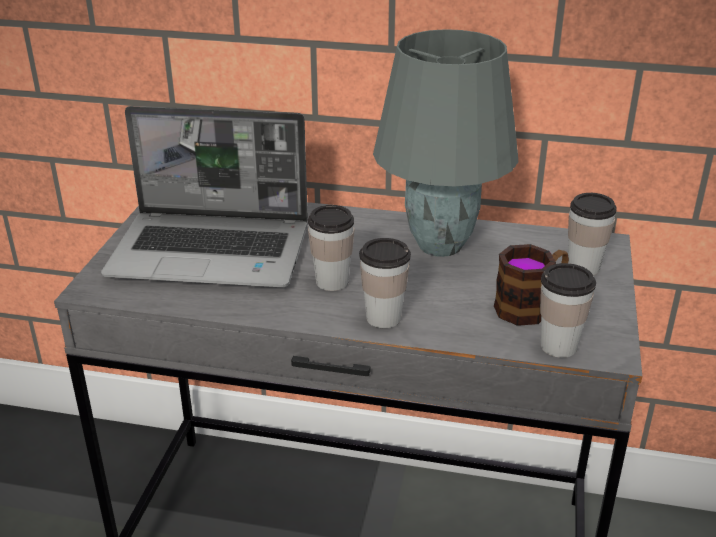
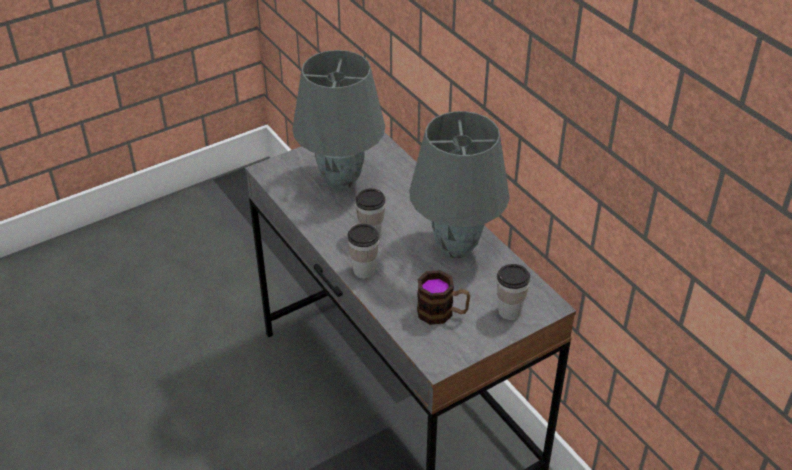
camera: 45 degrees right, 10 degrees up
laptop [101,106,308,287] -> grey table lamp [292,50,385,190]
cup [540,263,596,358] -> none

